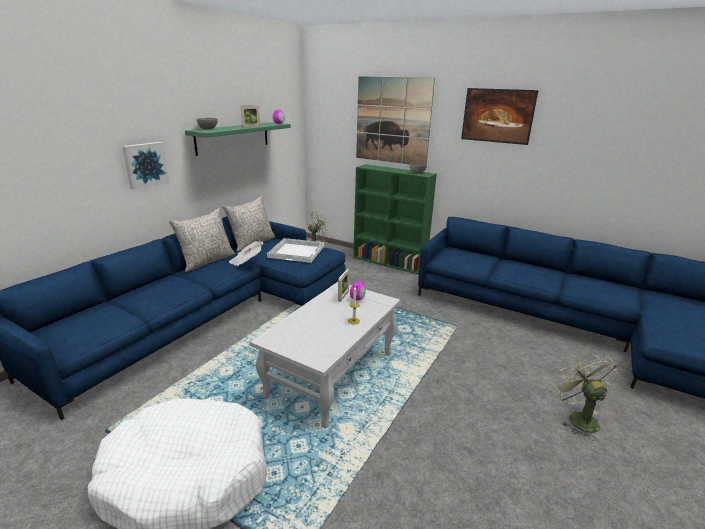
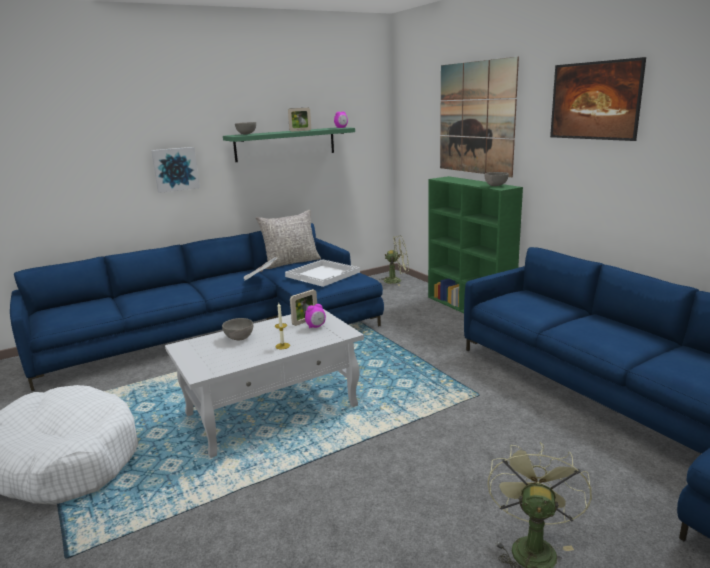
camera: 30 degrees right, 5 degrees down
grey pillow [169,208,235,272] -> none
none -> grey bowl [222,318,253,340]

